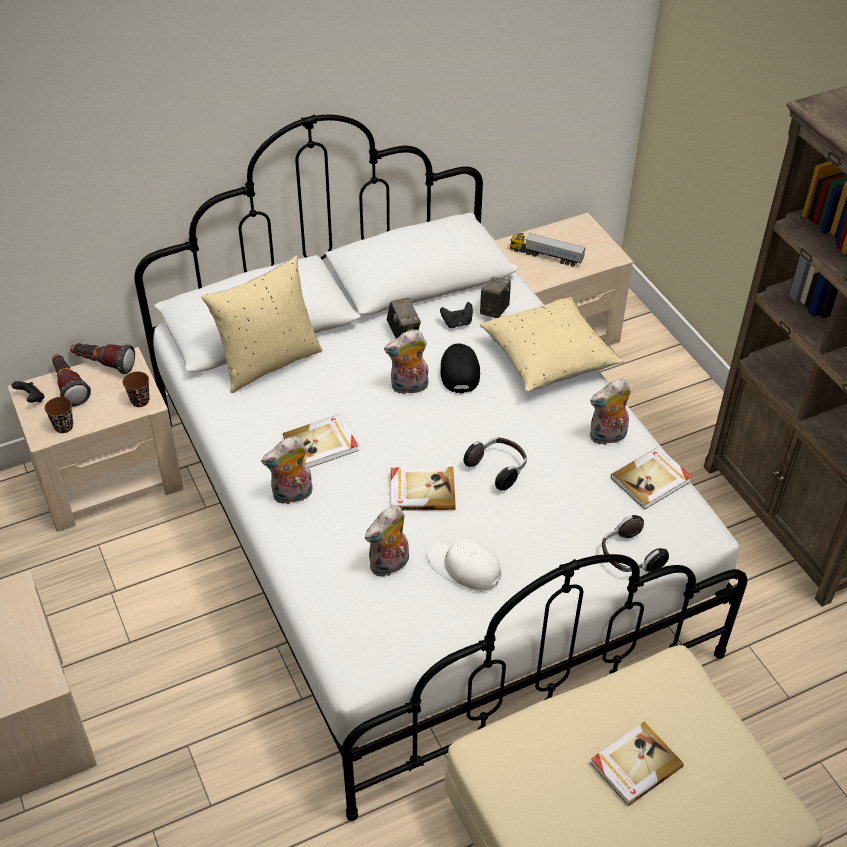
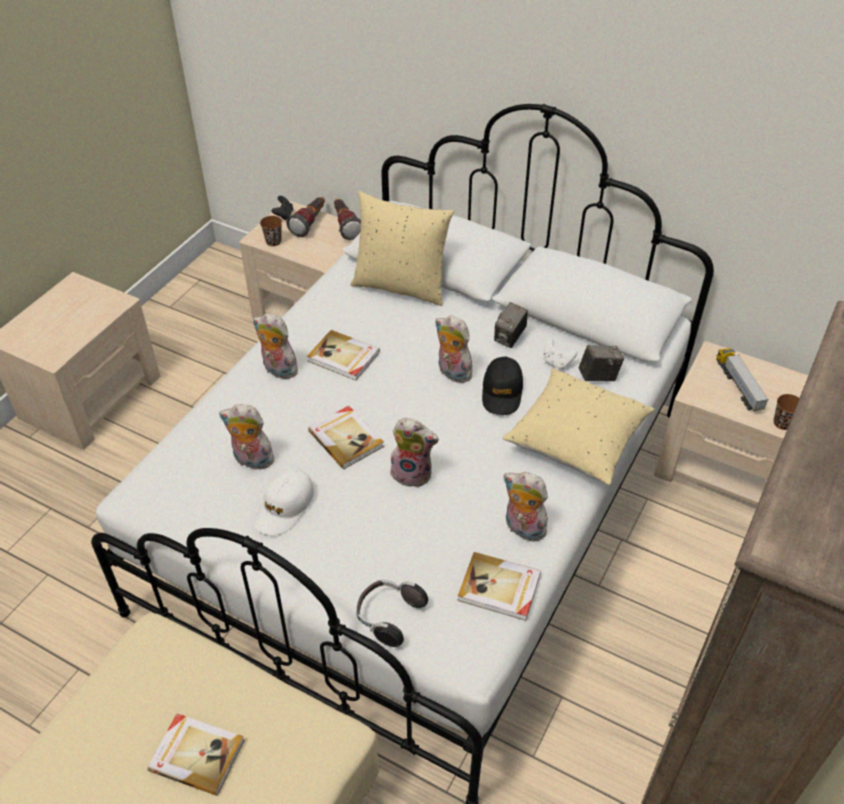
camera: 55 degrees right, 0 degrees up
brown cup [123,372,150,407] -> brown cup moved to [774,394,799,430]
white cap [428,539,501,592] -> white cap turned 150 degrees counterclockwise [254,469,314,536]
black game controller [440,302,473,328] -> white game controller [543,339,577,369]
black cap [440,344,480,393] -> black cap turned 135 degrees clockwise [482,357,523,415]
headphones [463,437,527,490] -> plush toy [390,418,439,488]

